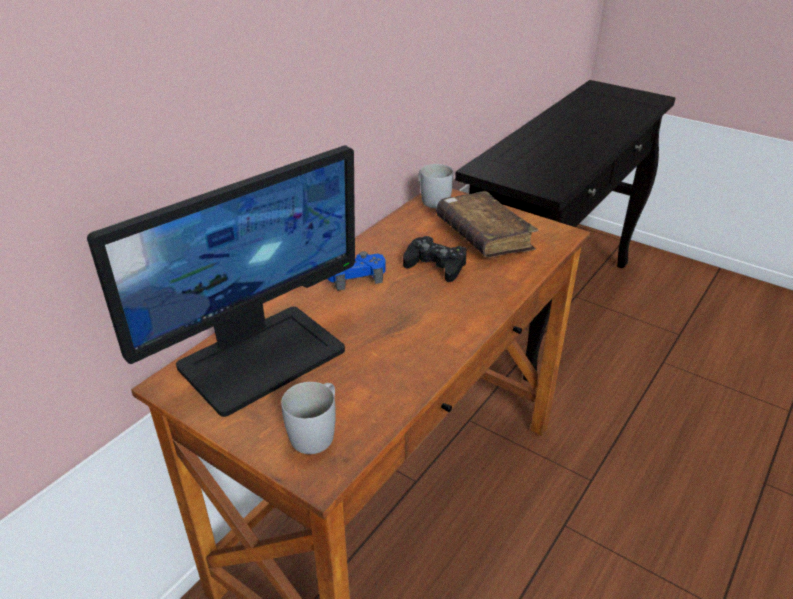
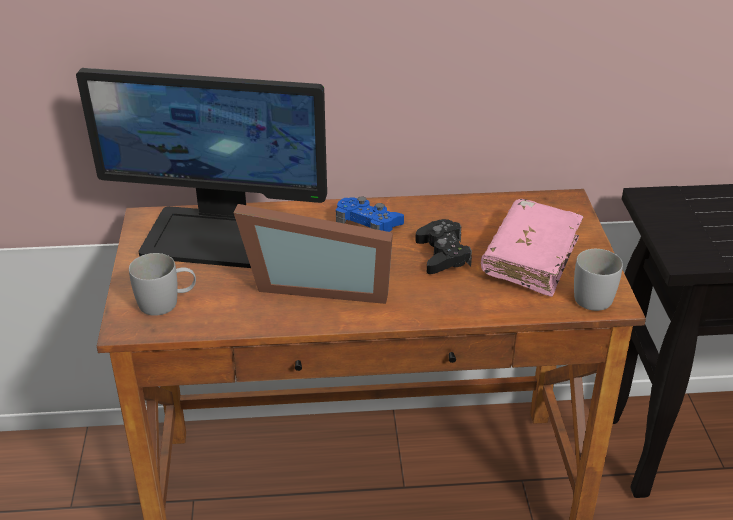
camera: 50 degrees right, 0 degrees up
white mug [419,164,453,208] -> white mug moved to [574,249,623,311]
brown book [436,191,539,258] -> pink book [481,199,583,297]
none -> picture frame [234,204,393,304]

